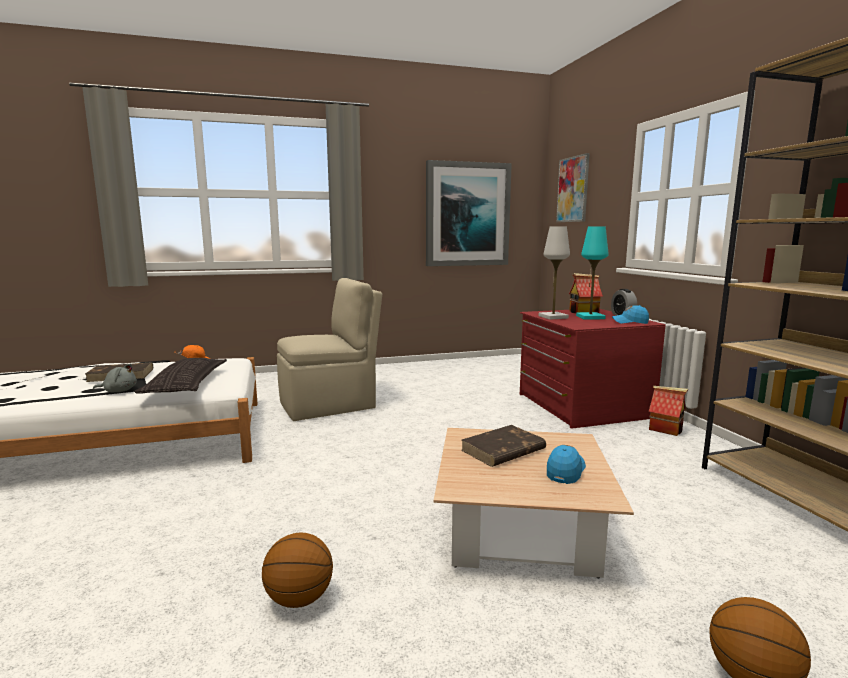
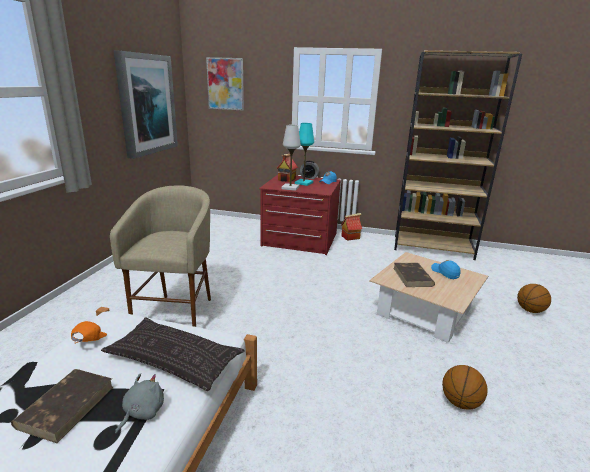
camera: 60 degrees left, 10 degrees up
beige chair [277,278,382,421] -> beige stool [110,185,211,327]

